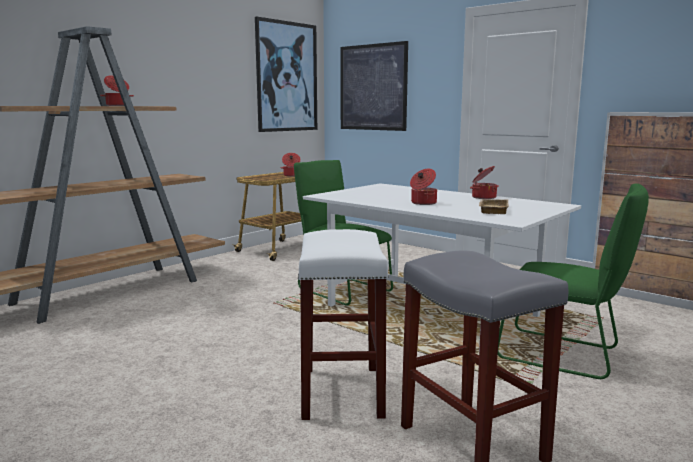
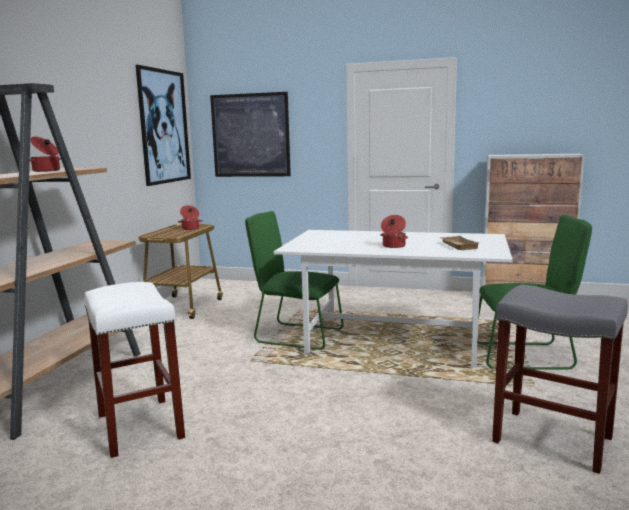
camera: 25 degrees left, 0 degrees up
white stool [298,229,389,420] -> white stool moved to [85,282,185,458]
cooking pot [470,166,499,199] -> none

